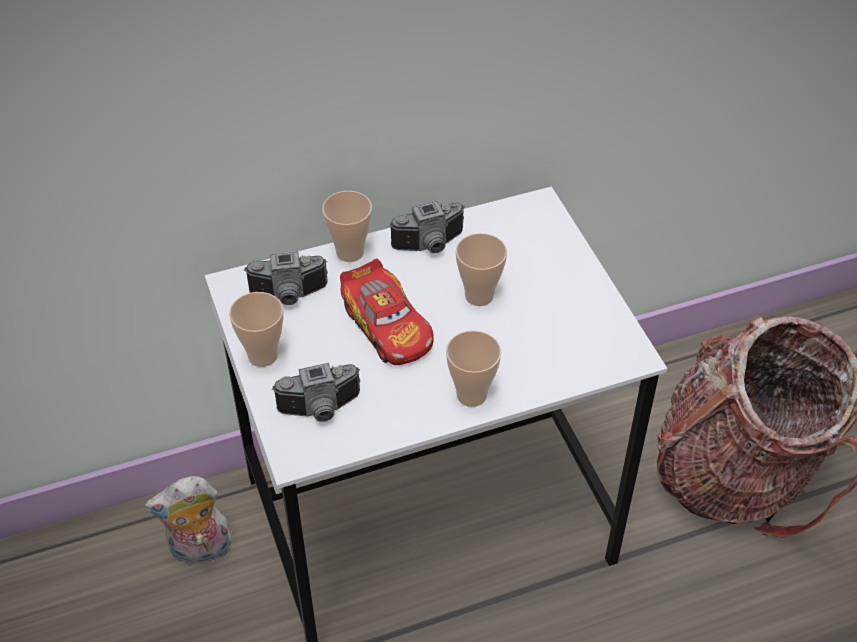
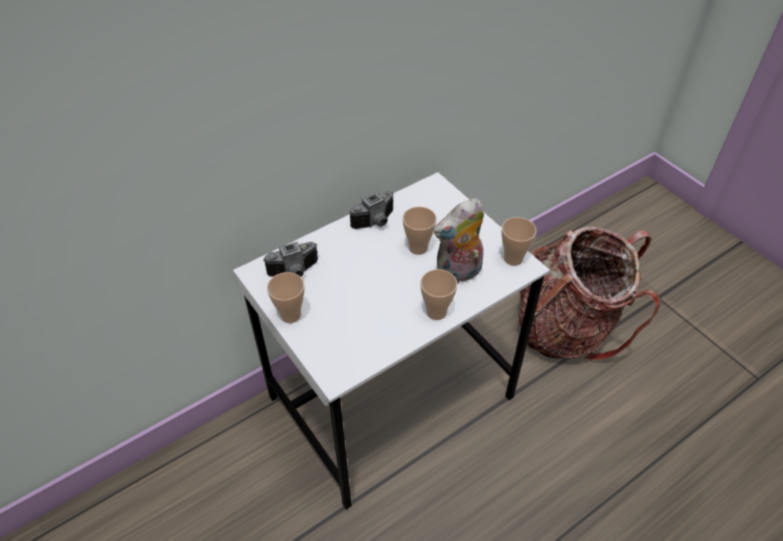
camera: 15 degrees left, 0 degrees up
plush toy [144,476,232,566] -> plush toy moved to [434,198,484,284]
camera [272,363,360,422] -> none
cup [322,191,372,262] -> cup moved to [501,217,537,266]
toy car [340,259,434,365] -> none

